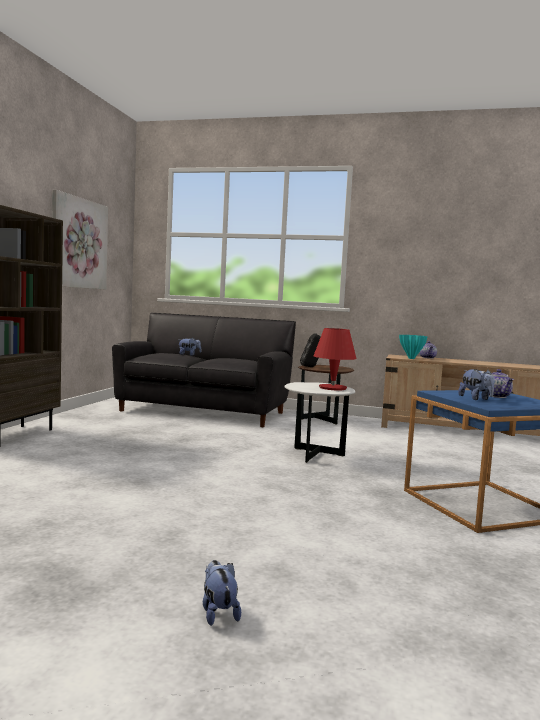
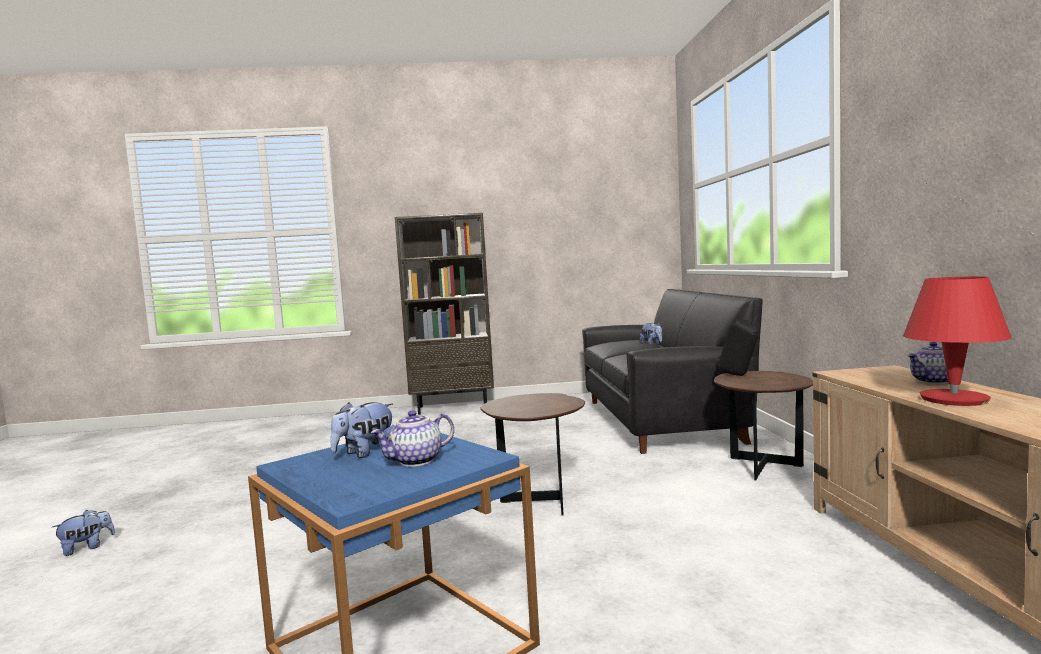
camera: 70 degrees right, 0 degrees up
picture [52,190,108,289] -> none
white side table [284,382,355,463] -> brown side table [480,393,585,515]
red table lamp [314,328,357,390] -> red table lamp moved to [903,277,1012,406]
turquoise vase [399,335,428,359] -> none

